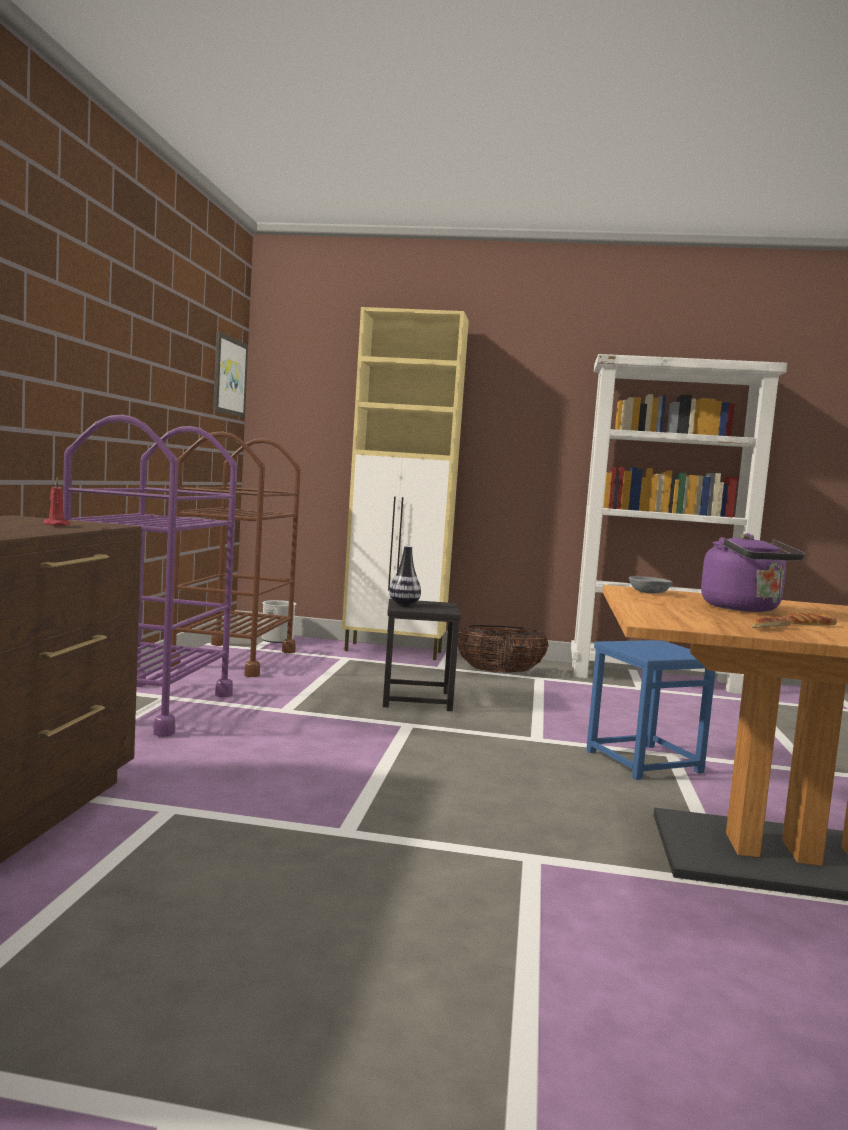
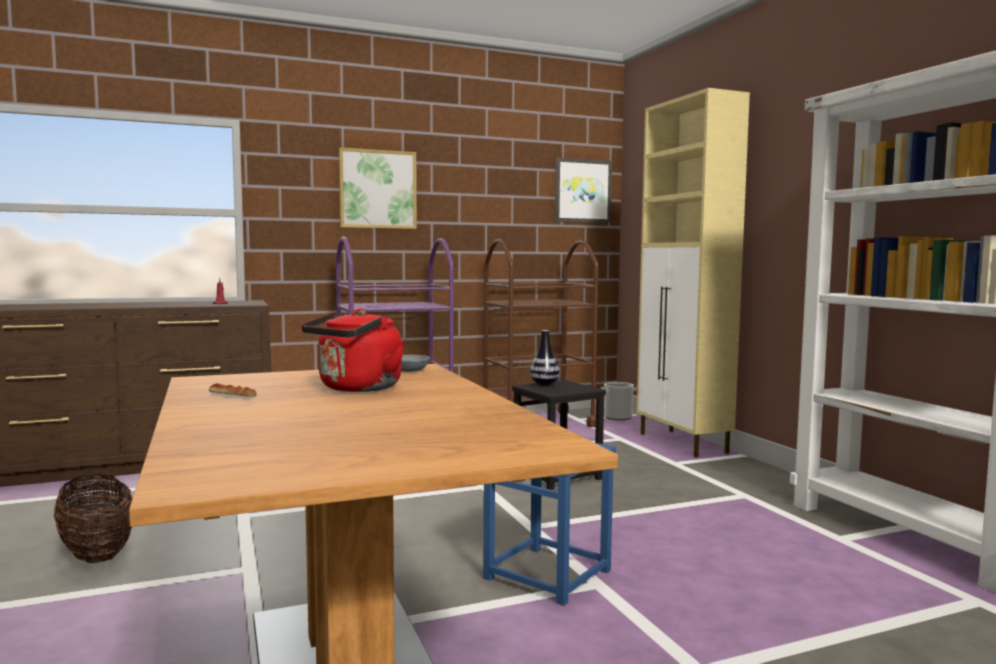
camera: 60 degrees right, 0 degrees up
basket [458,625,549,673] -> basket moved to [54,474,132,563]
purple kettle [701,533,805,612] -> red kettle [301,309,404,392]
bread [786,613,837,626] -> none
none -> picture [339,147,417,229]

